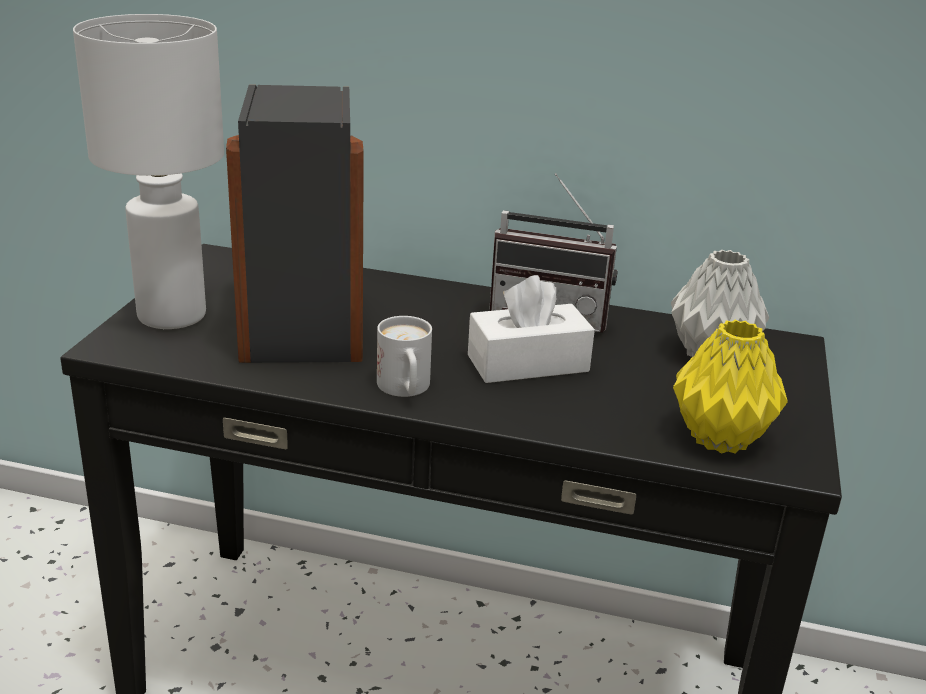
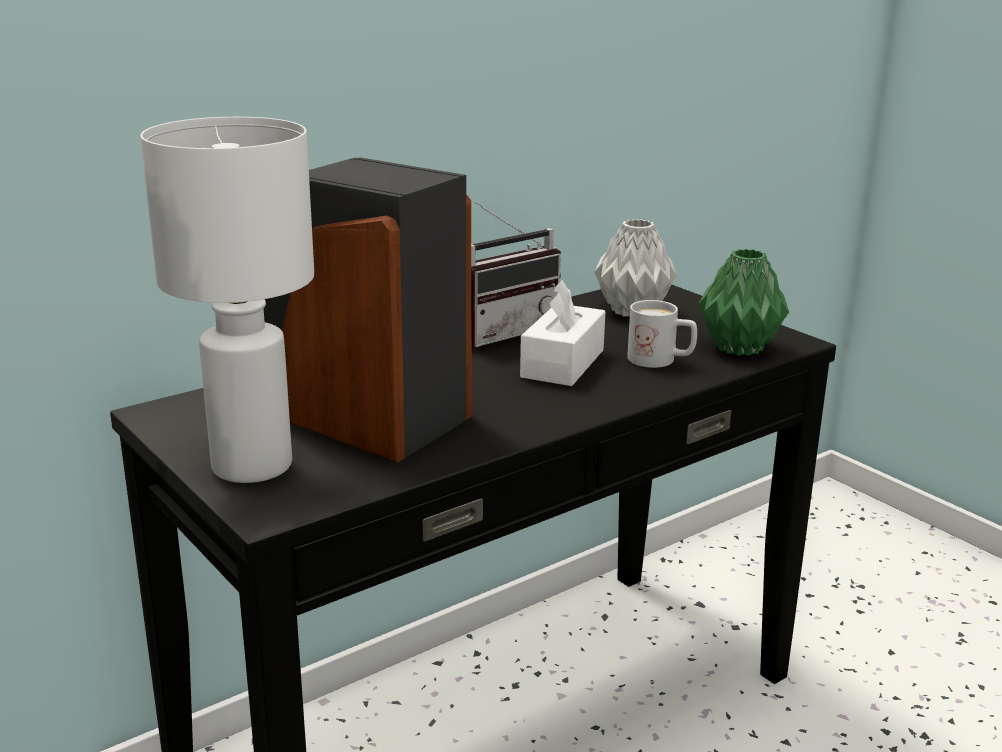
camera: 50 degrees left, 5 degrees down
white mug [377,316,432,397] -> white mug moved to [627,300,697,368]
yellow vase [673,319,788,454] -> green vase [699,249,789,356]

